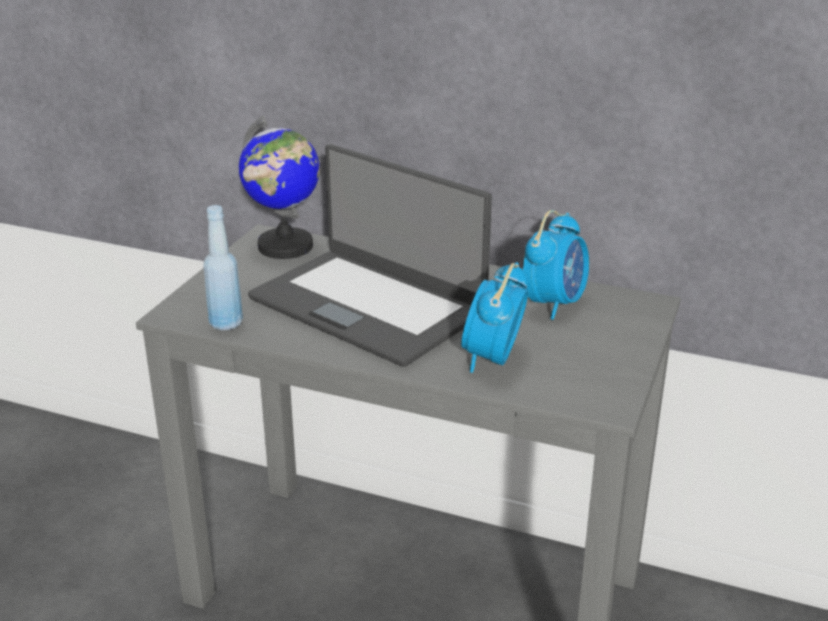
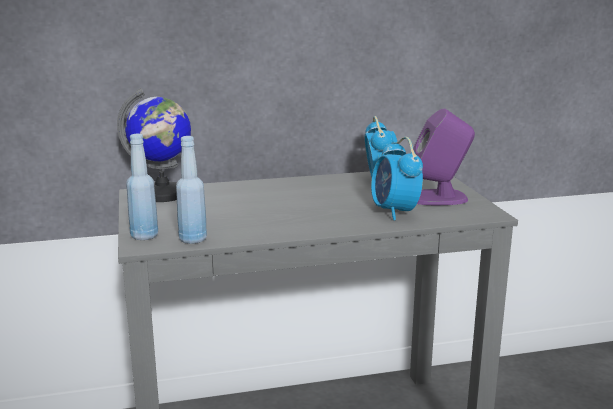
camera: 35 degrees left, 10 degrees down
laptop [248,144,492,367] -> none
none -> blue bottle [126,134,158,240]
none -> purple speaker [411,109,475,205]

